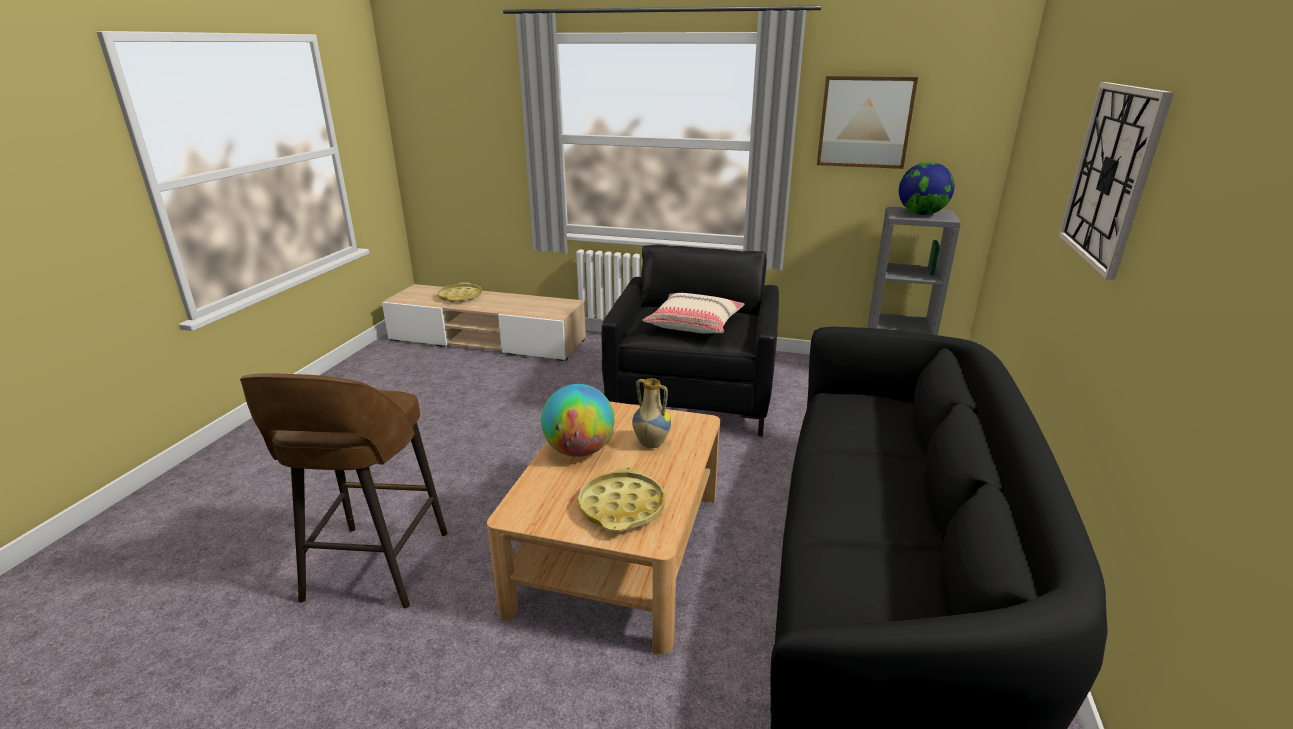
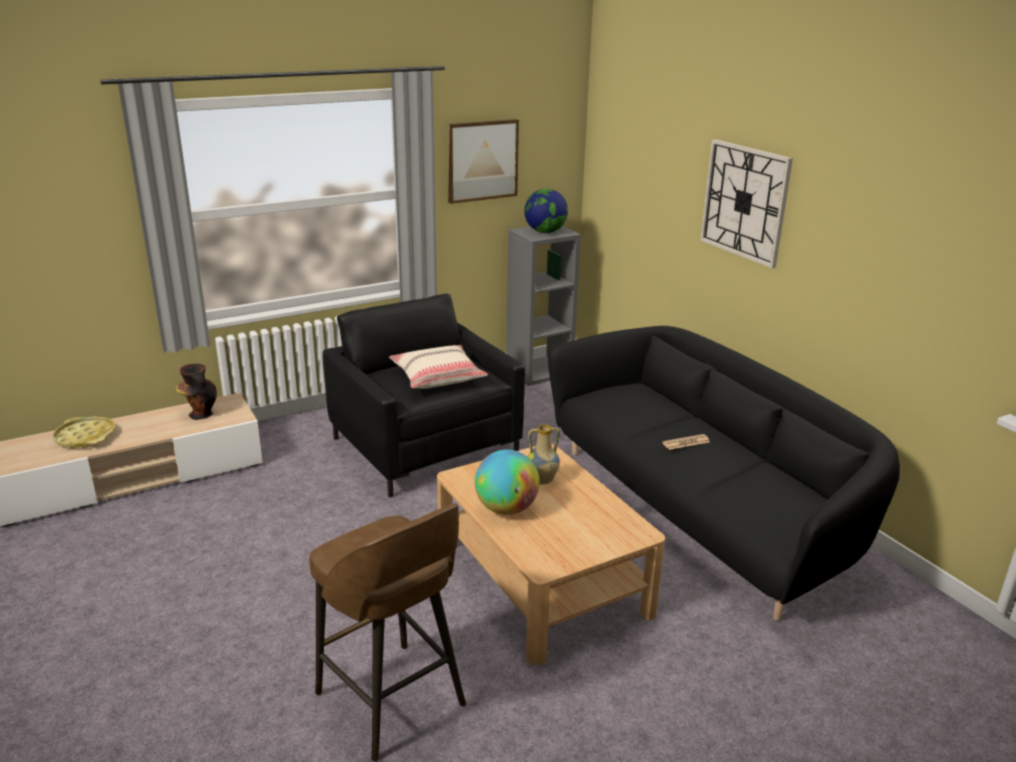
camera: 45 degrees left, 0 degrees up
yellow tray [578,467,665,532] -> none
none -> vase [176,364,217,420]
none -> newspaper [662,434,710,450]

